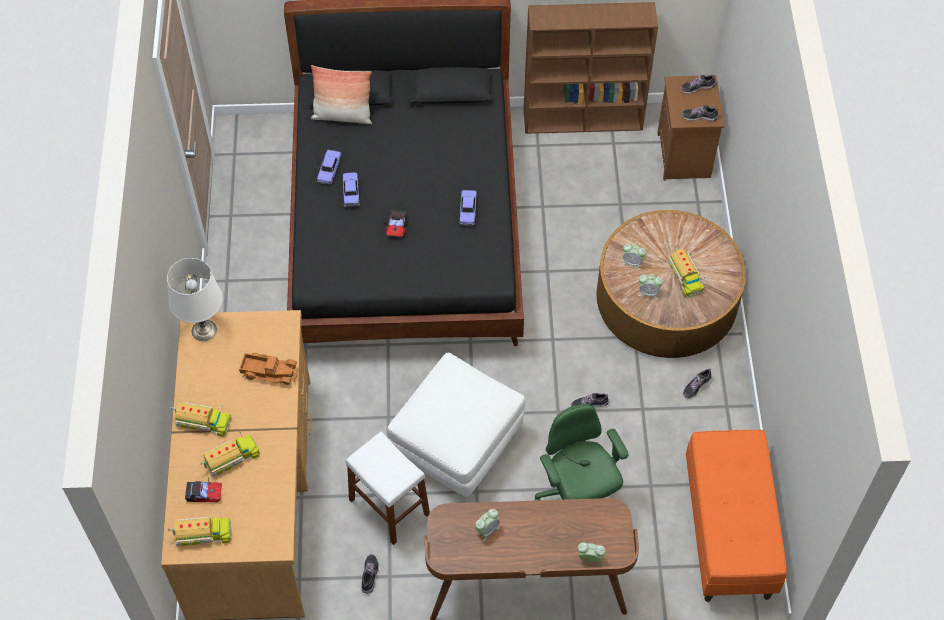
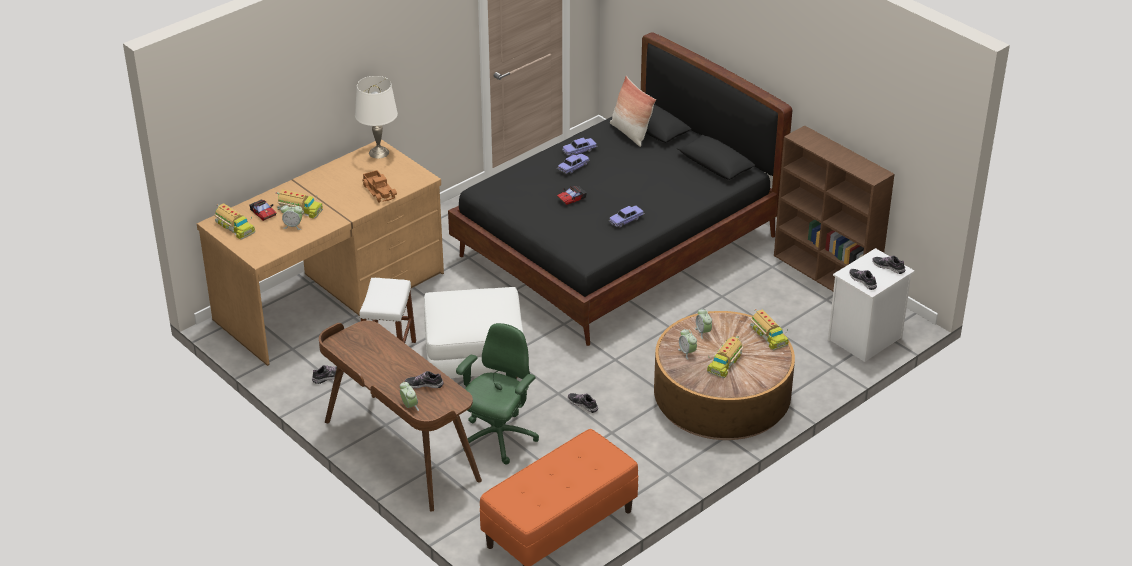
camera: 50 degrees right, 20 degrees down
toy truck [170,402,232,437] -> toy truck moved to [750,309,788,350]
alarm clock [475,509,500,542] -> alarm clock moved to [281,203,303,230]
brown nightstand [657,75,724,181] -> white nightstand [828,248,915,362]
shoe [683,368,712,399] -> shoe moved to [405,371,443,388]

